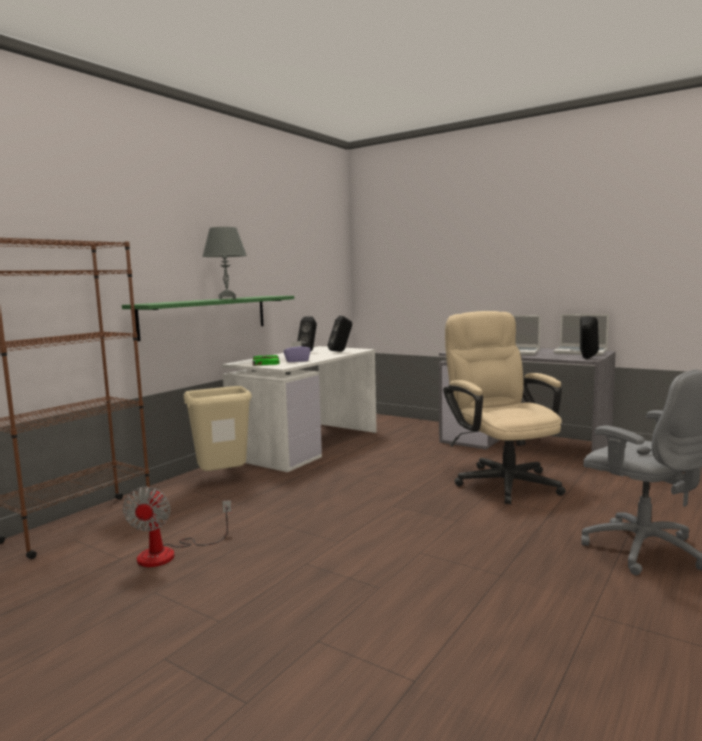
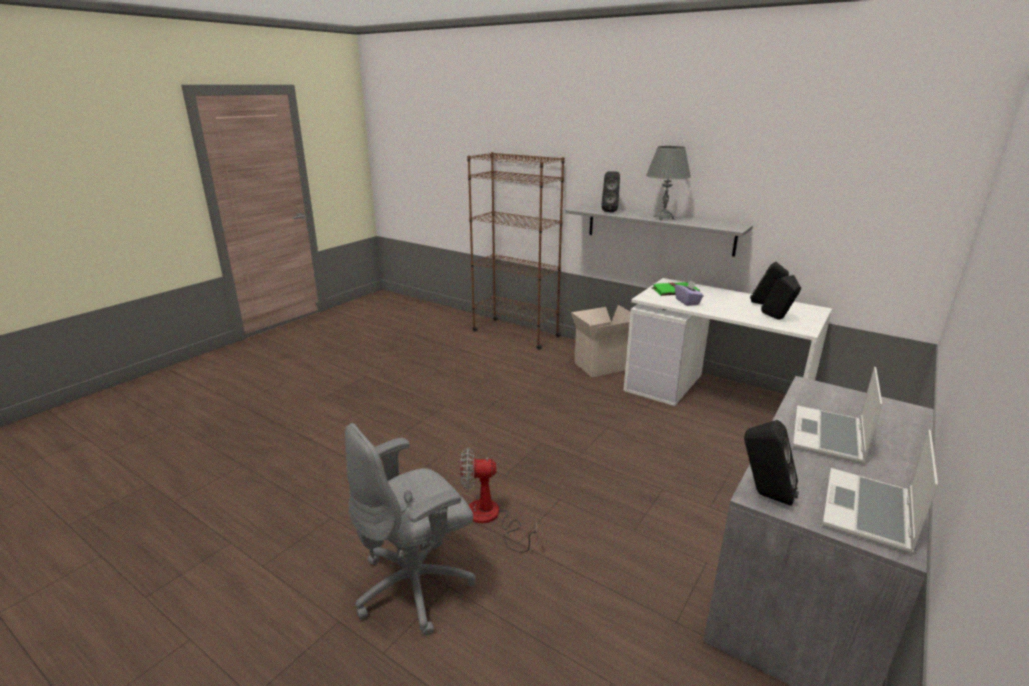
camera: 90 degrees right, 15 degrees up
green shelf [122,296,294,341] -> grey shelf [565,205,753,257]
fan [123,487,232,567] -> fan moved to [460,448,537,553]
beige trash can [184,386,252,471] -> cardboard box [571,305,630,377]
beige office chair [443,311,566,505] -> none
none -> black speaker [601,171,620,212]

